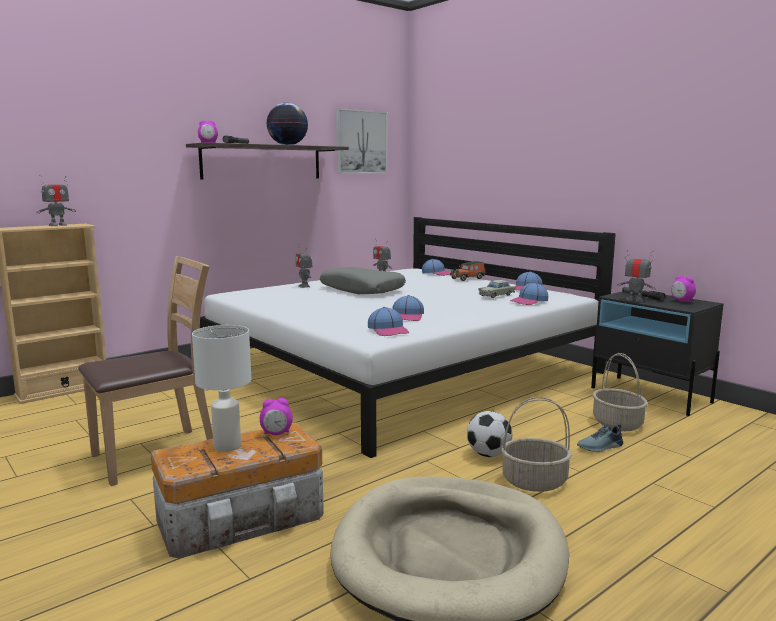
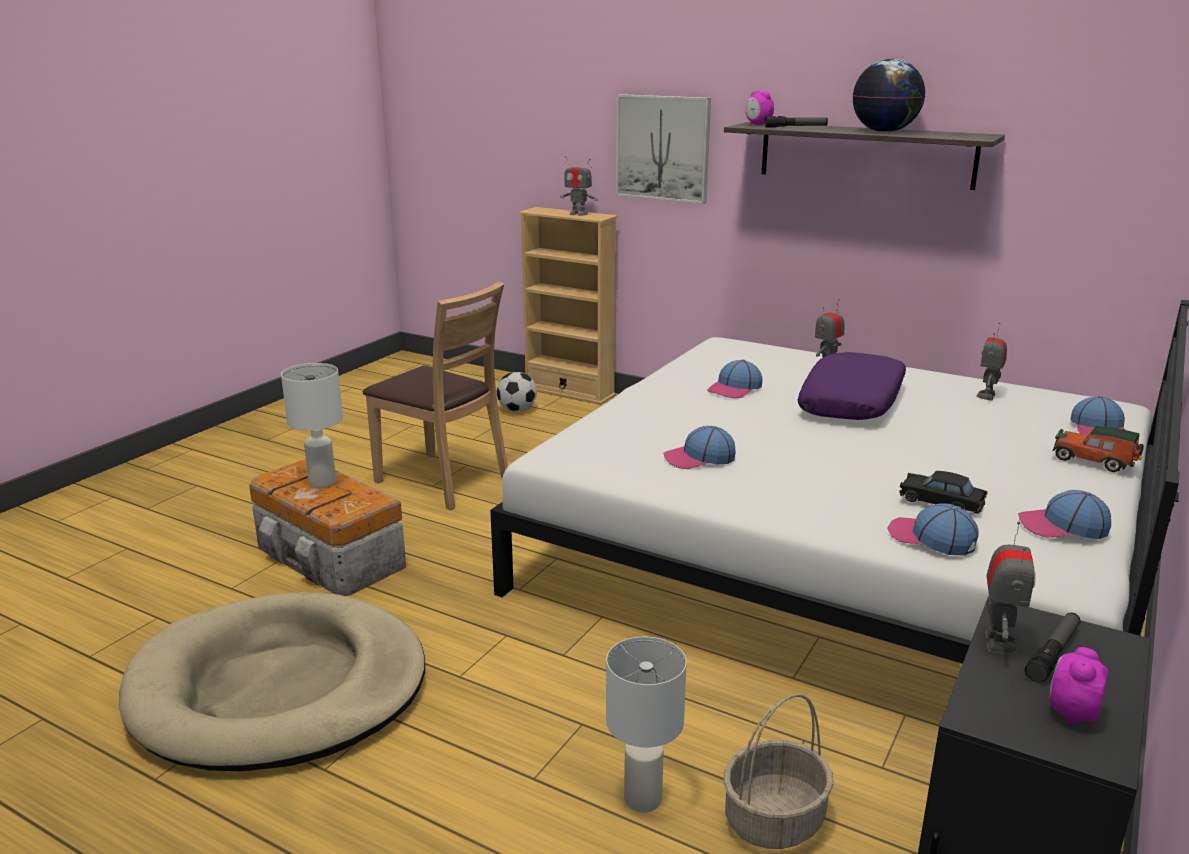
camera: 70 degrees right, 10 degrees up
alarm clock [260,398,293,435] -> none
grey pillow [320,267,406,294] -> purple pillow [798,352,906,420]
picture [336,108,388,174] -> picture moved to [616,94,711,204]
cap [368,307,409,336] -> cap moved to [707,360,763,398]
football [467,411,512,457] -> football moved to [497,372,537,412]
beige toy car [478,280,515,298] -> black toy car [899,471,988,514]
basket [501,397,572,492] -> none
shoe [577,424,623,452] -> white table lamp [606,637,687,812]

